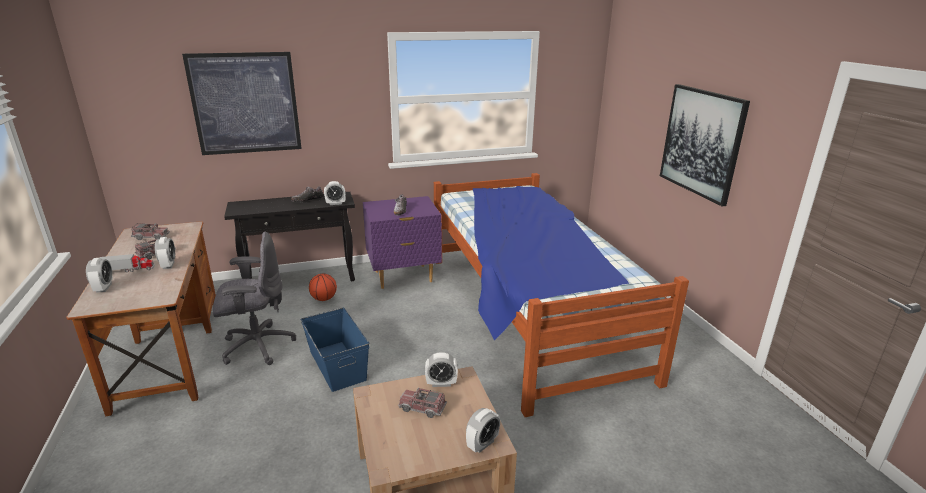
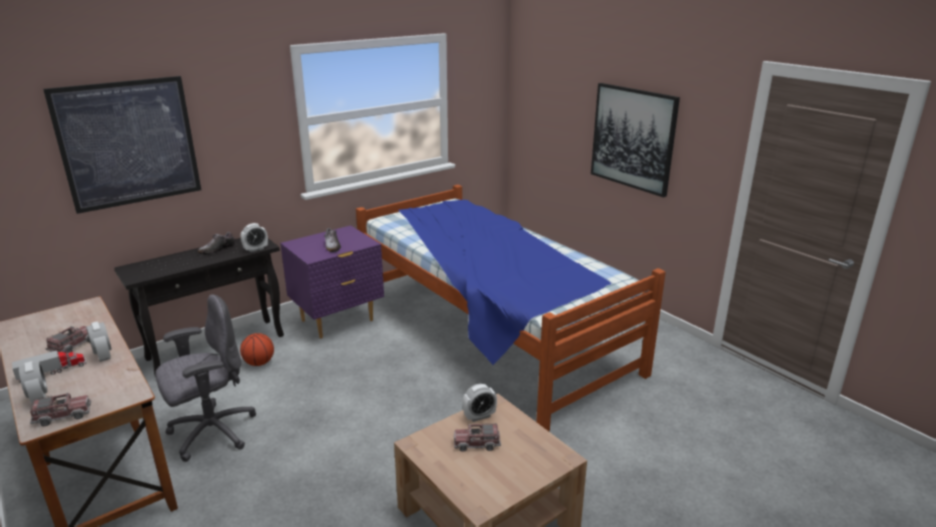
camera: 20 degrees left, 0 degrees up
toy truck [131,223,170,240] -> toy truck moved to [30,393,91,427]
blue storage box [301,308,369,392] -> none
alarm clock [466,408,500,453] -> none

